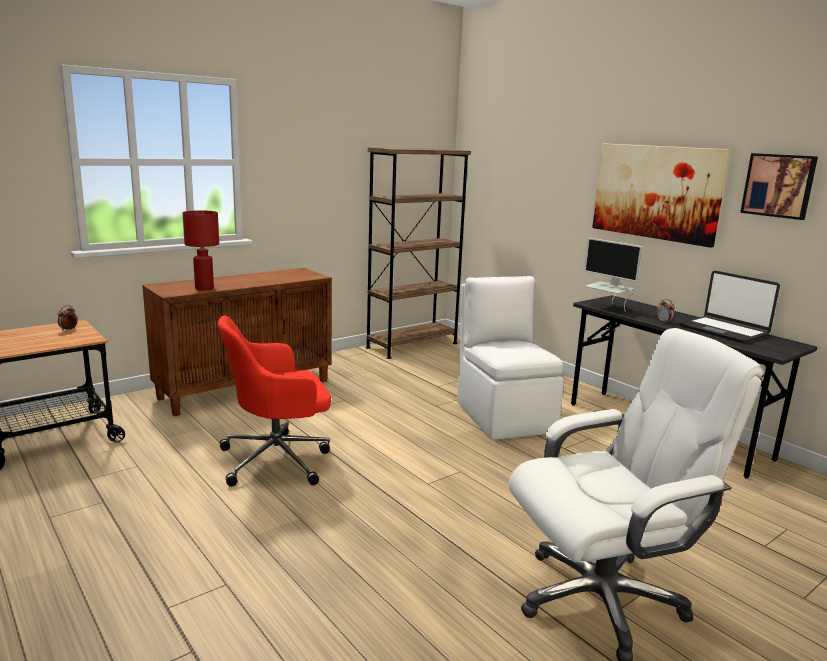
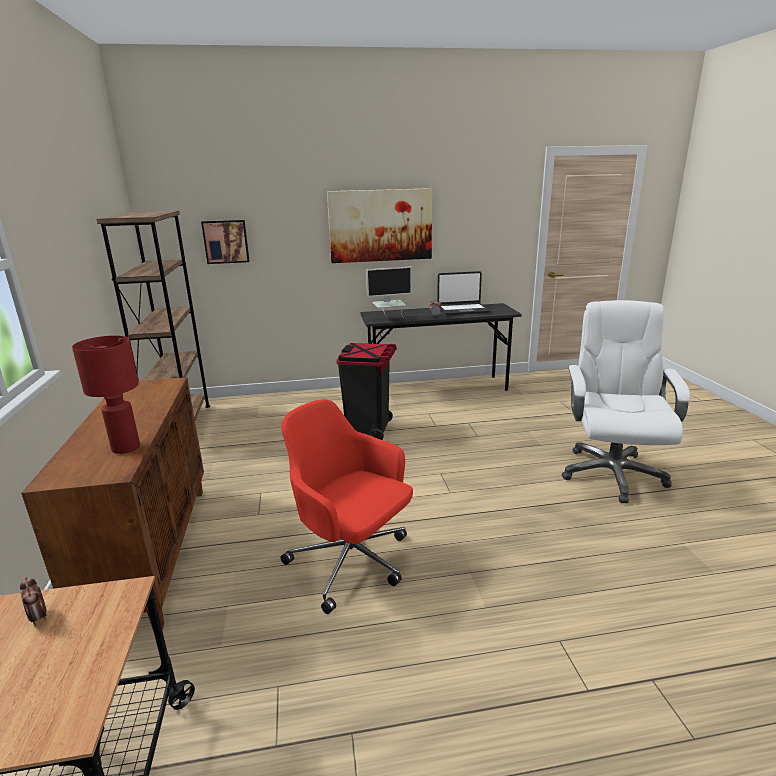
camera: 60 degrees left, 5 degrees up
red office chair [218,316,331,487] -> red office chair turned 120 degrees clockwise [281,399,413,614]
white chair [457,276,564,440] -> black trash can [336,343,397,440]
picture [740,153,818,220] -> picture moved to [201,220,250,264]

